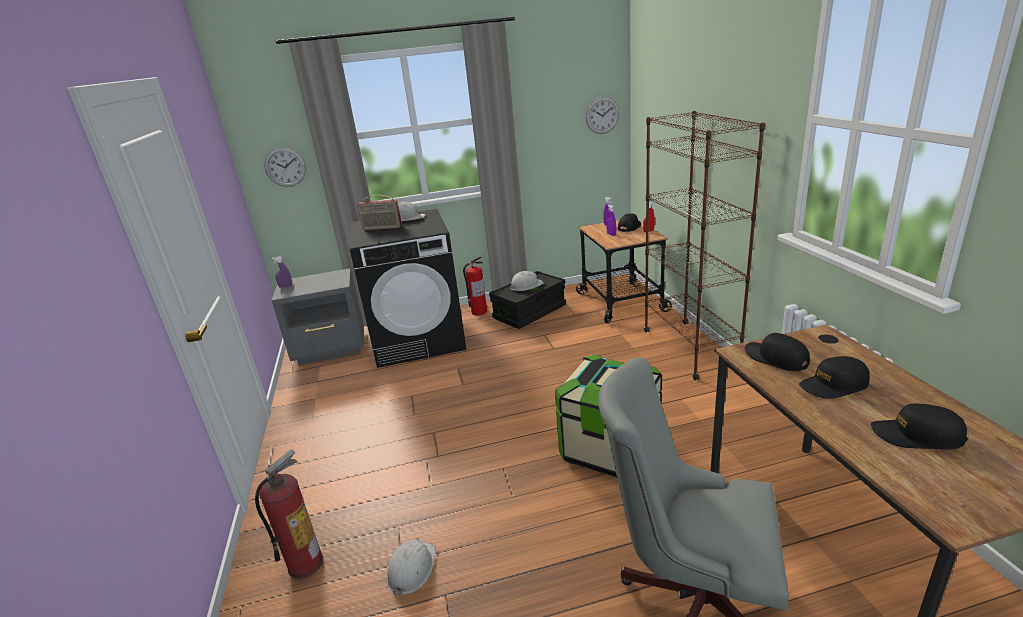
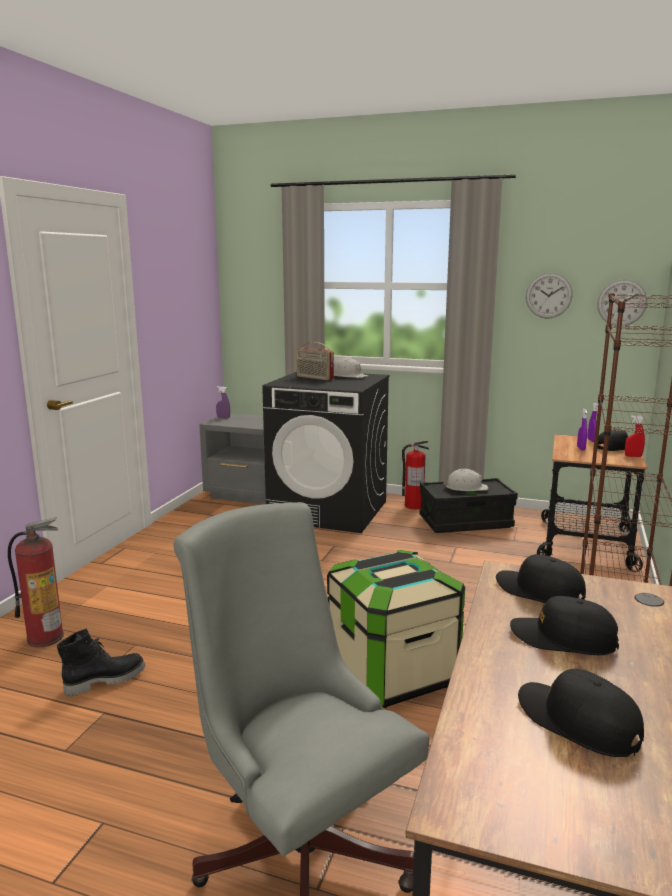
camera: 30 degrees right, 10 degrees down
wall clock [264,147,306,187] -> wall clock moved to [526,273,573,319]
white hard hat [387,538,436,597] -> black boot [57,628,145,696]
black cap [745,333,810,371] -> black cap turned 45 degrees counterclockwise [496,554,586,603]

